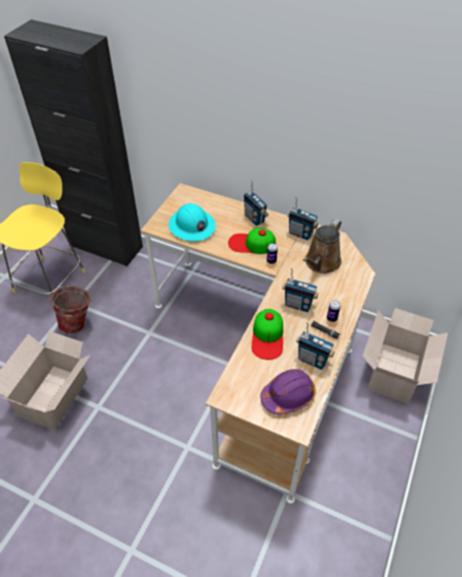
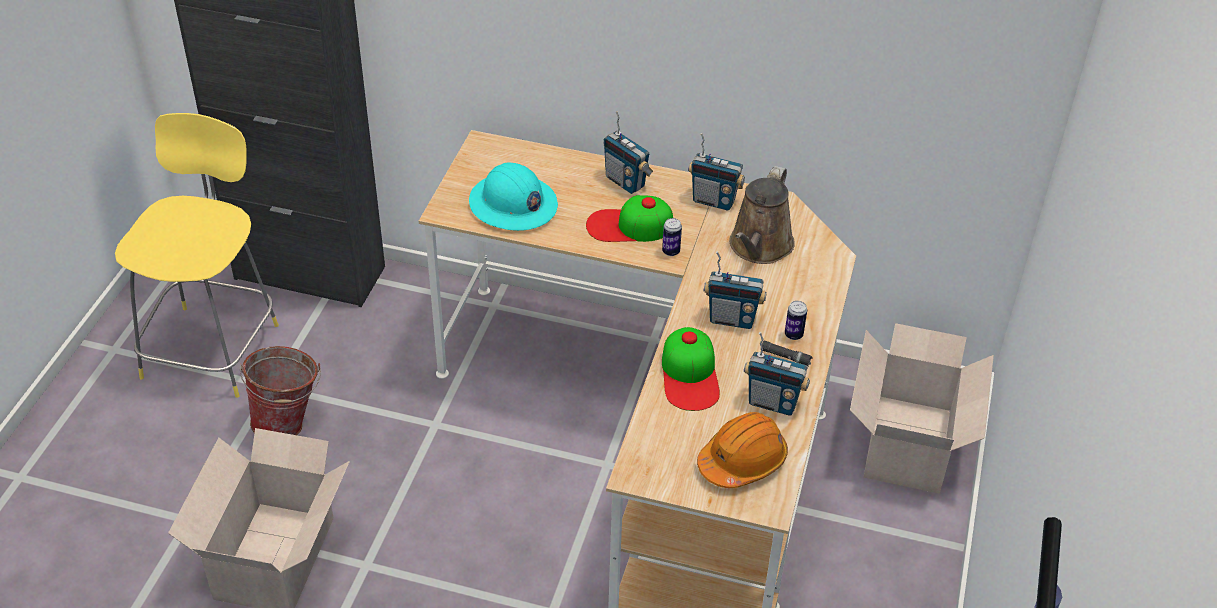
camera: 10 degrees left, 5 degrees down
purple hard hat [260,369,316,414] -> orange hard hat [697,412,788,488]

